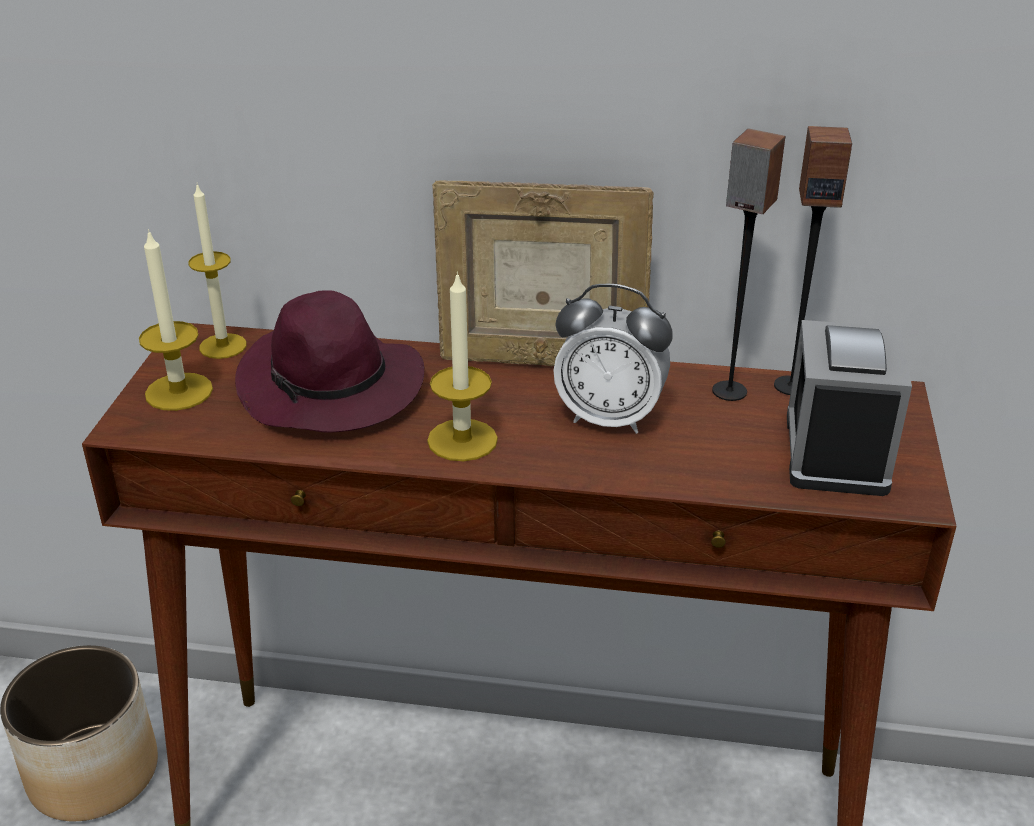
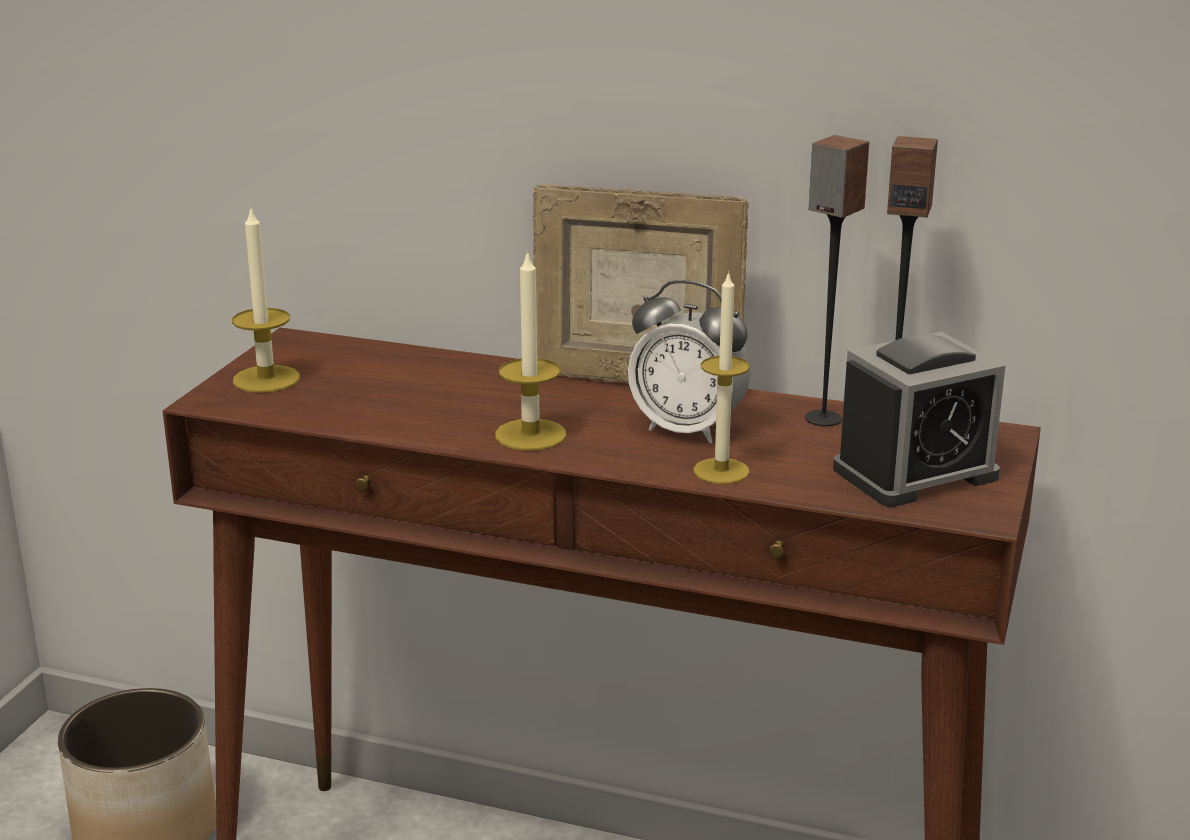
camera: 10 degrees right, 10 degrees down
candle [188,184,247,359] -> candle moved to [693,271,750,484]
purple hat [235,290,425,433] -> none
alarm clock [787,320,912,496] -> alarm clock turned 135 degrees counterclockwise [833,332,1005,507]

